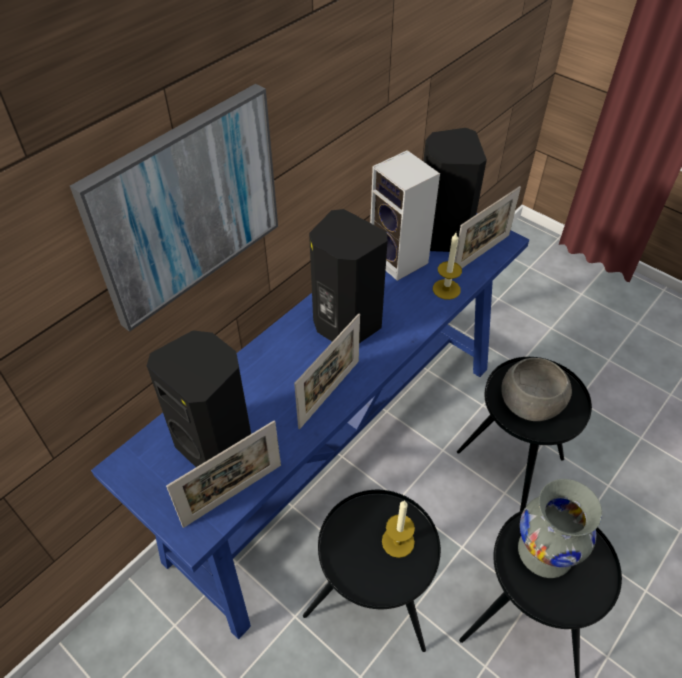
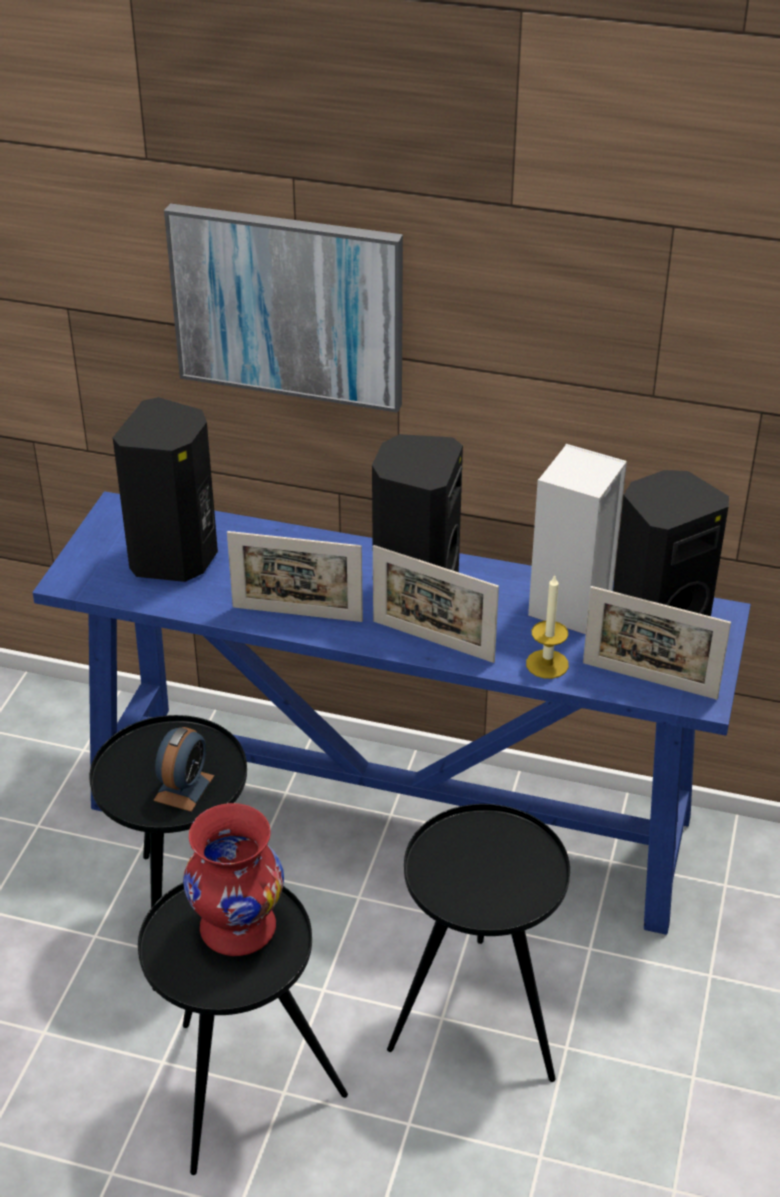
camera: 65 degrees right, 10 degrees down
picture frame [166,420,281,528] -> picture frame moved to [373,545,499,663]
candle [382,500,415,558] -> alarm clock [153,727,214,812]
grey bowl [501,358,572,421] -> none
grey vase [518,479,602,578] -> red vase [183,803,284,956]

